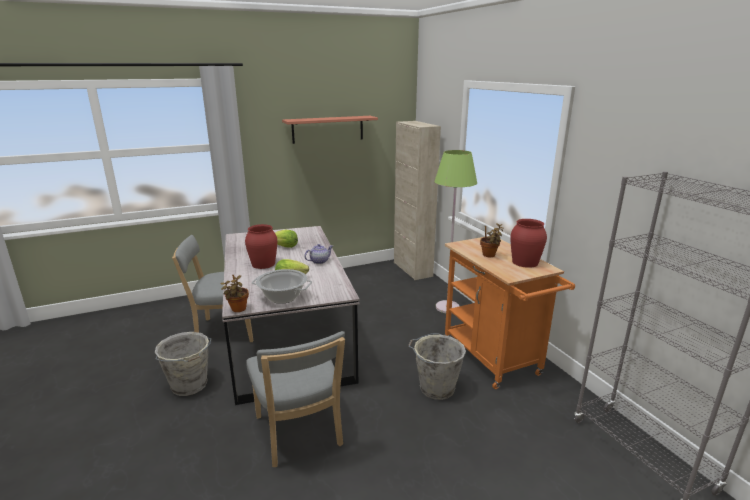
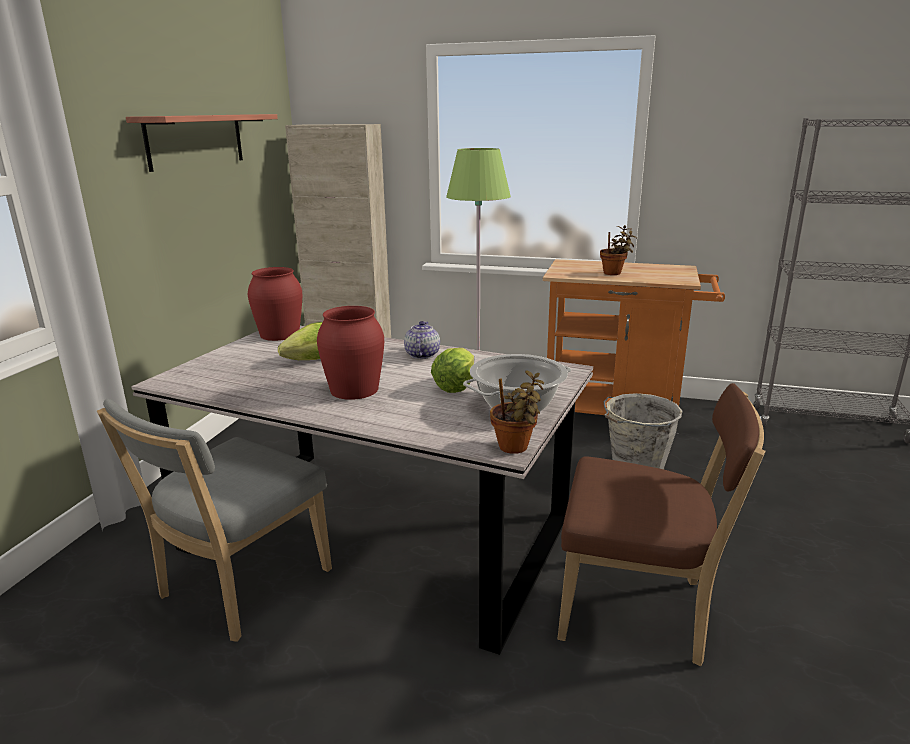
camera: 50 degrees left, 0 degrees up
grey bucket [155,332,211,396] -> none
grey chair [246,331,345,467] -> brown chair [558,383,766,666]
red vase [510,219,547,268] -> red vase moved to [248,267,302,341]

